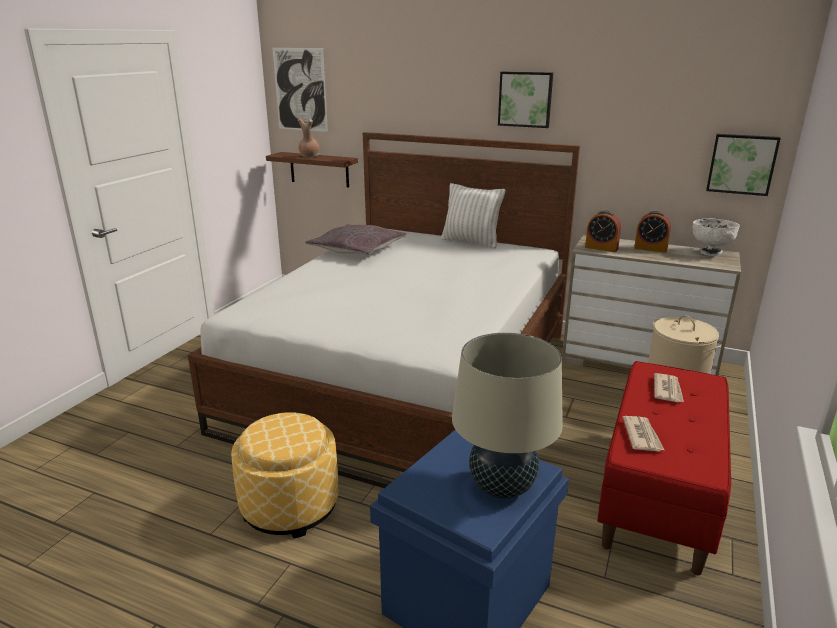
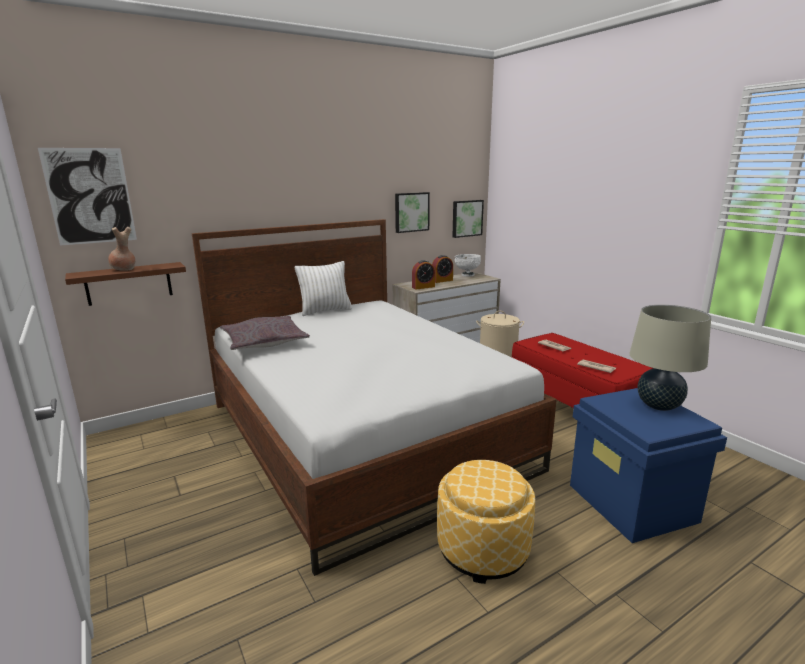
camera: 55 degrees left, 5 degrees down
picture [498,71,553,128] -> picture moved to [395,192,430,233]

